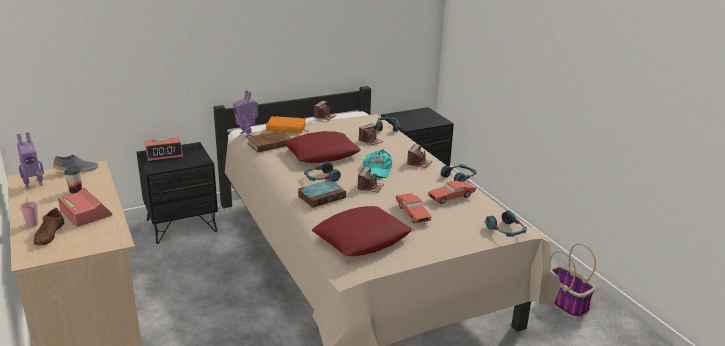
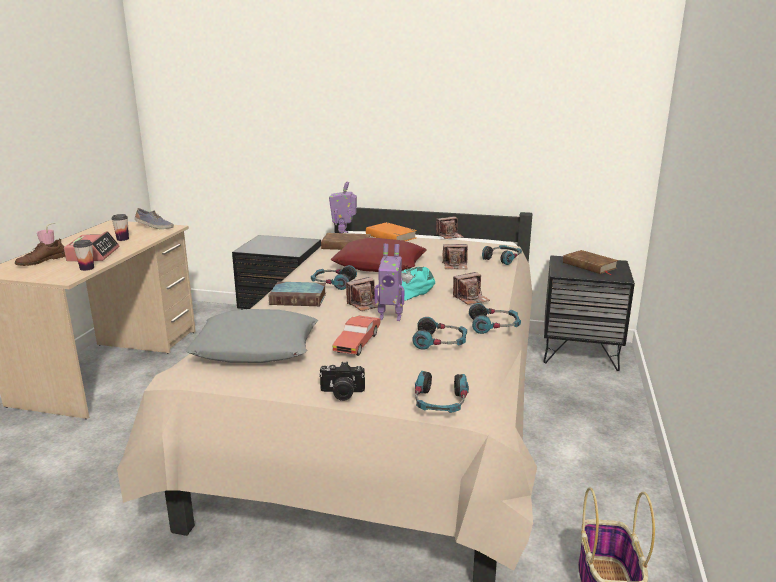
camera: 40 degrees right, 5 degrees down
toy robot [16,132,44,189] -> toy robot moved to [374,244,404,321]
alarm clock [145,137,183,161] -> none
red pillow [312,206,412,256] -> grey pillow [185,309,318,363]
red toy car [428,181,476,204] -> headphones [412,317,467,350]
none -> cup [73,240,94,271]
none -> camera [319,362,365,401]
none -> brown book [563,250,619,275]

